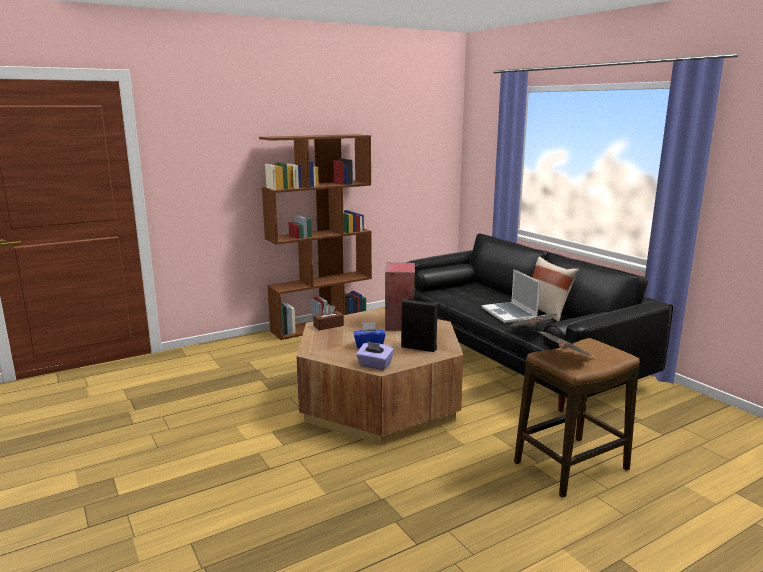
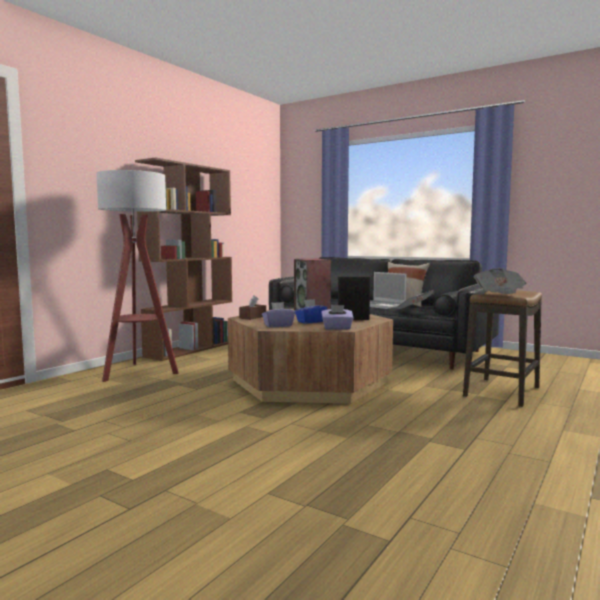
camera: 25 degrees left, 10 degrees down
none -> floor lamp [96,170,179,382]
none -> purple tissue box [262,302,295,327]

